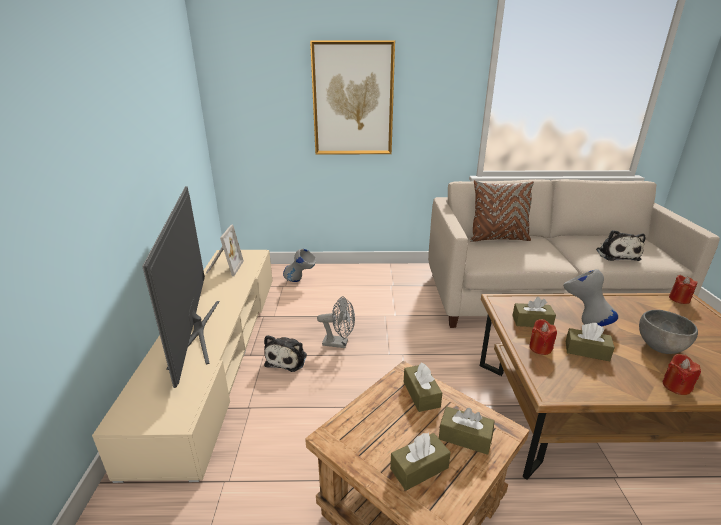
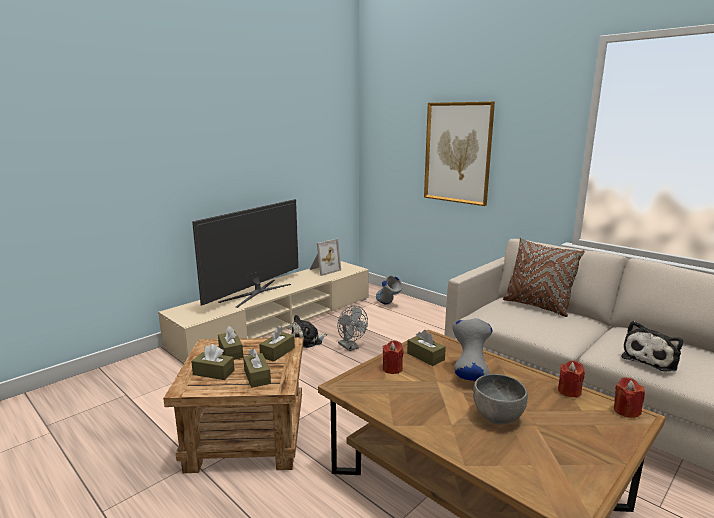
camera: 45 degrees right, 10 degrees down
brown tissue box [566,323,615,361] -> brown tissue box moved to [218,326,243,360]
red candle [663,354,701,395] -> red candle moved to [558,361,585,398]

